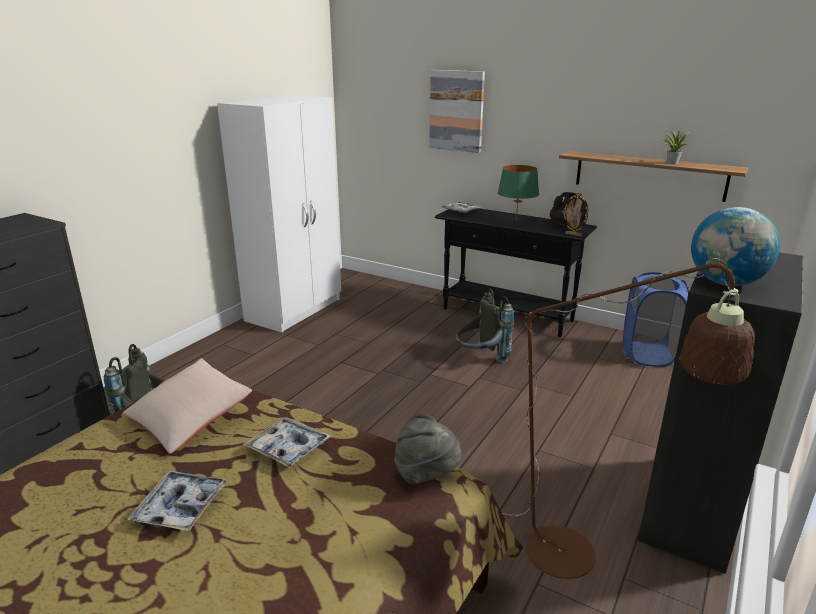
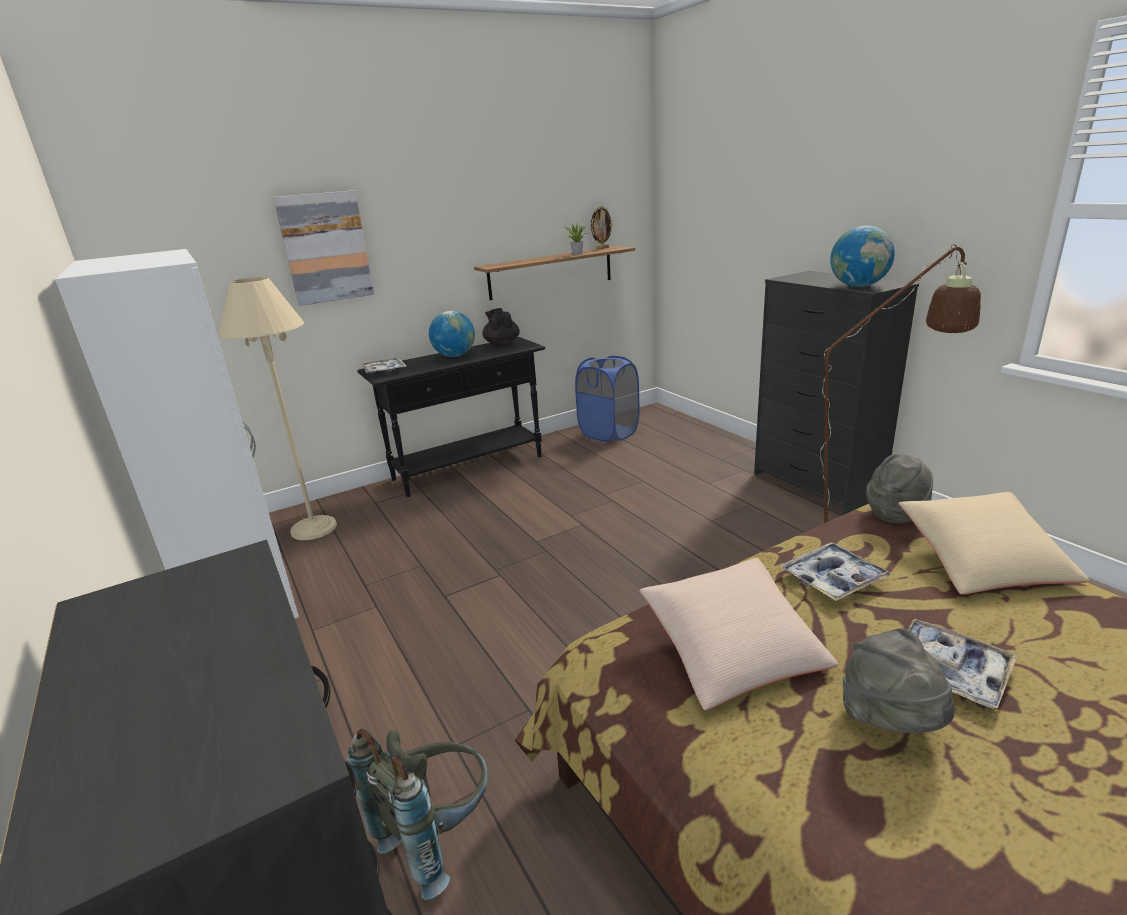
camera: 60 degrees left, 0 degrees up
grey backpack [456,289,514,363] -> none
green table lamp [498,165,539,220] -> globe [429,311,475,357]
picture frame [563,194,589,236] -> picture frame moved to [590,206,613,250]
none -> beige floor lamp [218,277,337,540]
none -> grey hat [843,628,955,733]
none -> beige pillow [899,492,1090,595]

